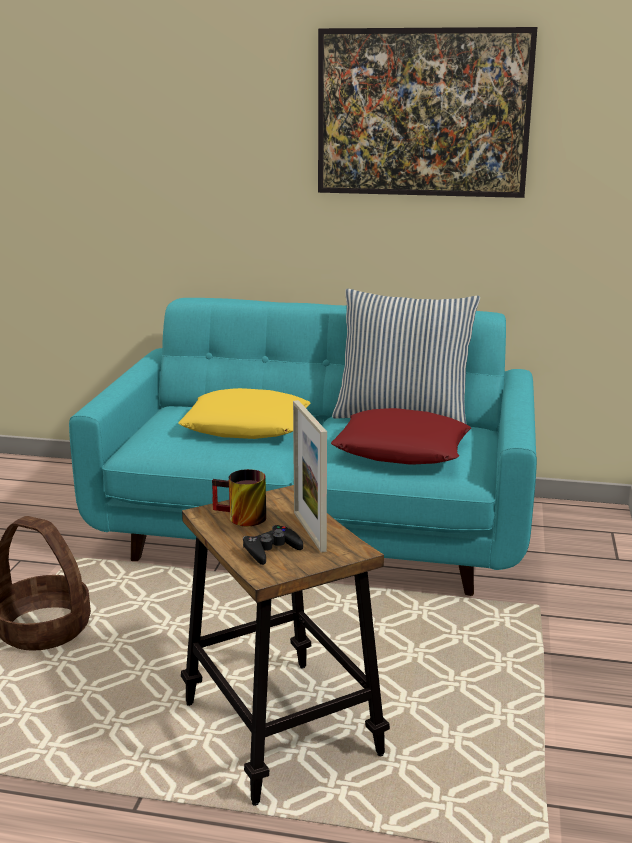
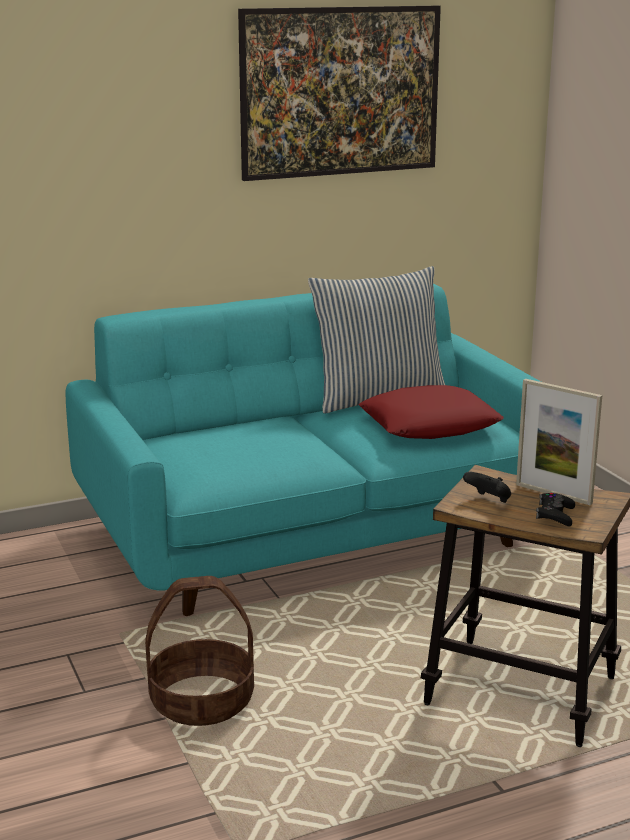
camera: 35 degrees left, 0 degrees up
yellow pillow [178,388,311,439] -> none
mug [212,469,266,526] -> black game controller [463,472,511,503]

